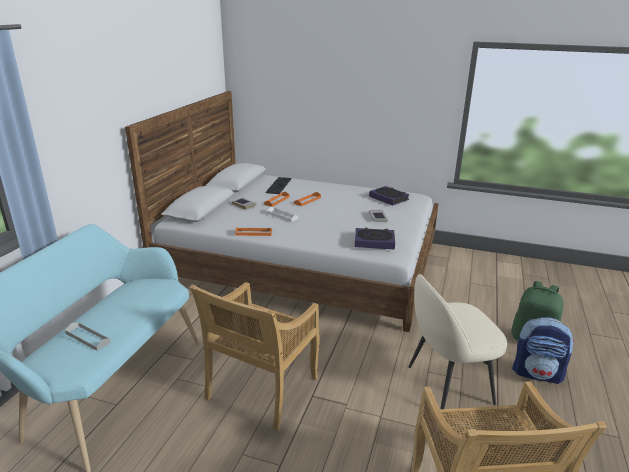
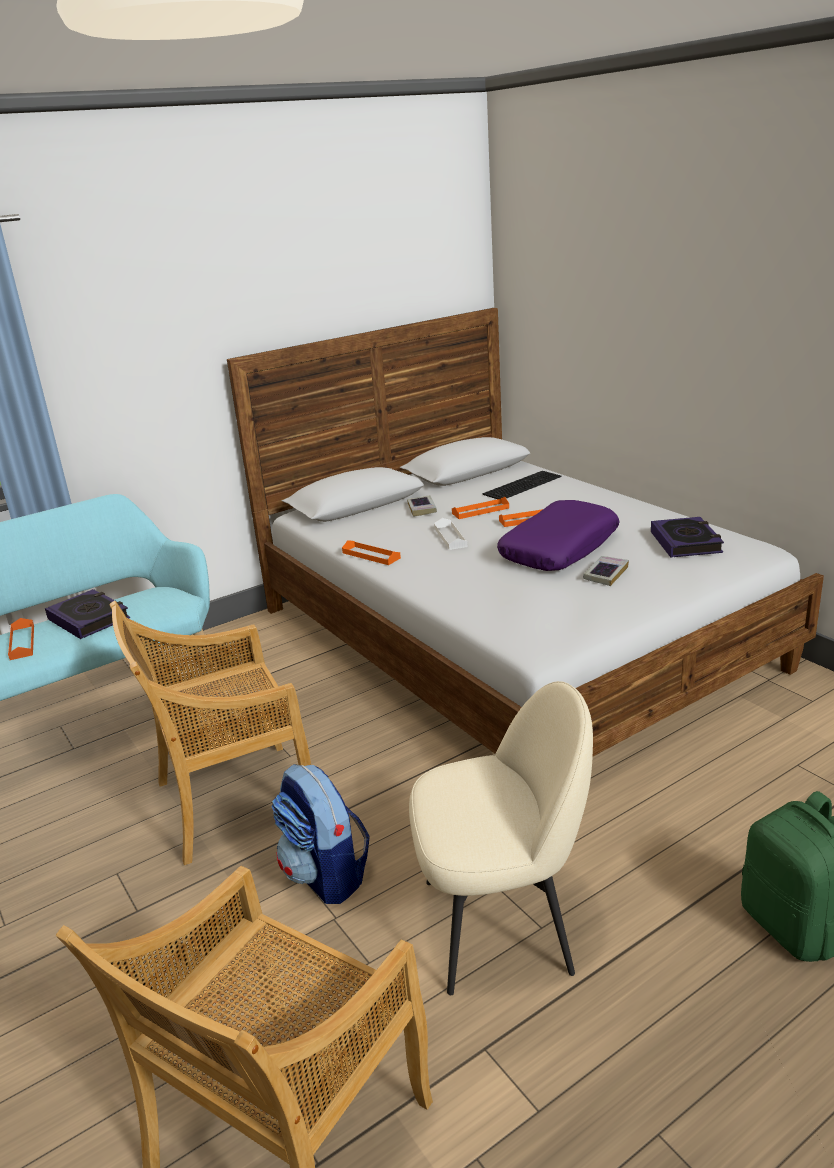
camera: 40 degrees right, 0 degrees up
grey tray [65,322,111,351] -> orange tray [8,618,34,660]
book [355,228,395,249] -> book moved to [45,589,130,639]
beige chair [408,274,507,409] -> beige chair turned 150 degrees clockwise [409,681,593,995]
backpack [512,317,575,384] -> backpack moved to [271,764,370,904]
none -> purple pillow [497,500,619,571]

